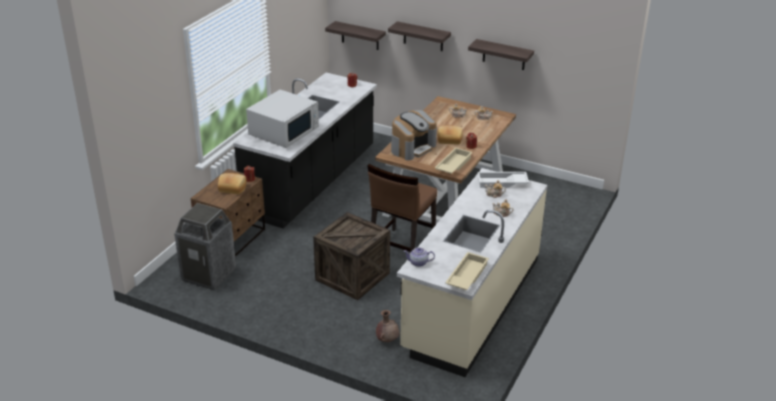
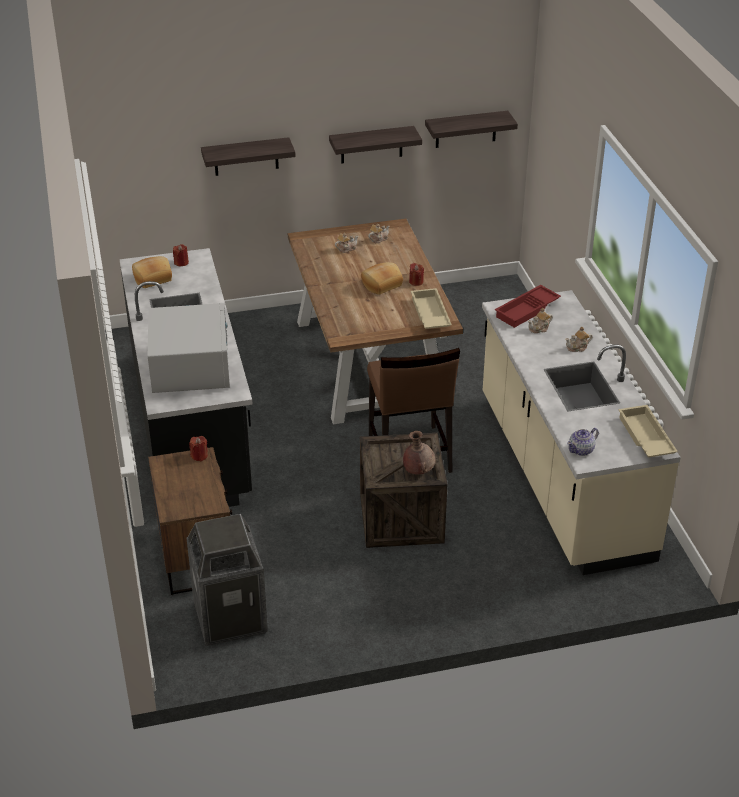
camera: 40 degrees left, 5 degrees up
bread [218,173,246,194] -> bread moved to [132,256,172,288]
shelf [325,21,386,50] -> shelf moved to [425,111,518,148]
brown vase [376,310,399,342] -> brown vase moved to [403,431,435,475]
coffee machine [391,110,437,160] -> none
white tray [477,172,529,188] -> red tray [495,285,561,328]

